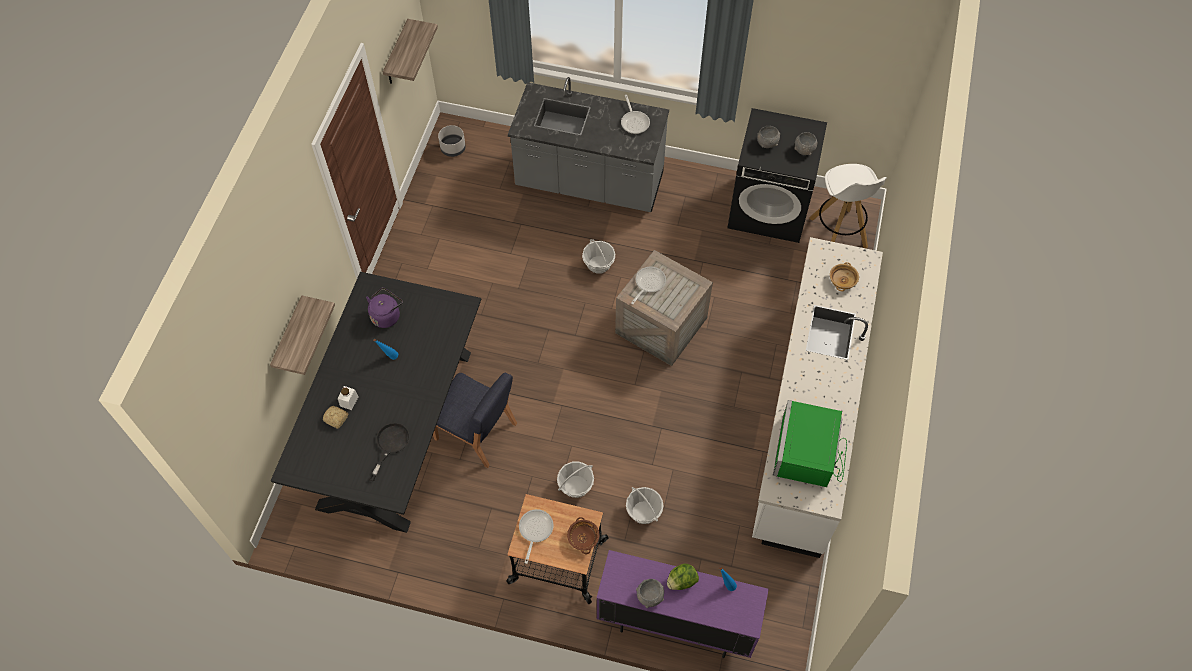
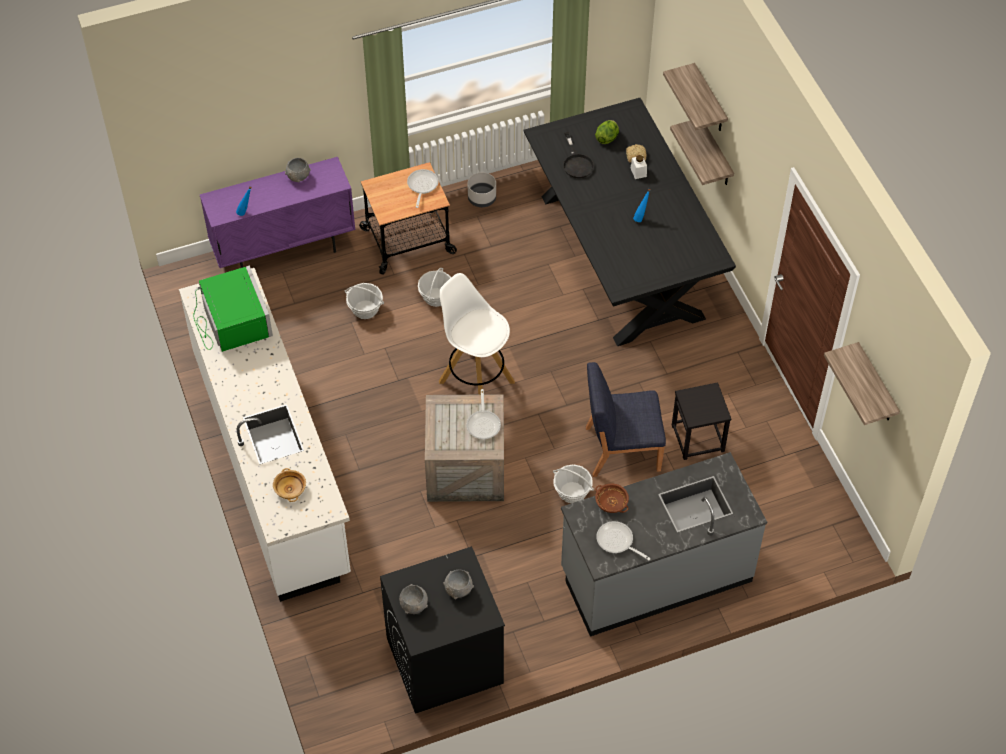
camera: 145 degrees right, 5 degrees down
purple kettle [366,288,403,328] -> none
blue chair [433,373,517,468] -> blue chair moved to [586,362,666,477]
grey planter [438,125,466,157] -> grey planter moved to [468,172,496,207]
frying pan [519,509,554,564] -> frying pan turned 150 degrees counterclockwise [407,169,439,208]
brown bowl [567,517,600,554] -> brown bowl moved to [595,483,629,513]
lettuce [667,563,699,590] -> lettuce moved to [595,120,619,144]
white stool [809,164,887,249] -> white stool moved to [439,273,515,395]
none -> shelf [663,63,728,131]
none -> black stool [672,382,731,460]

